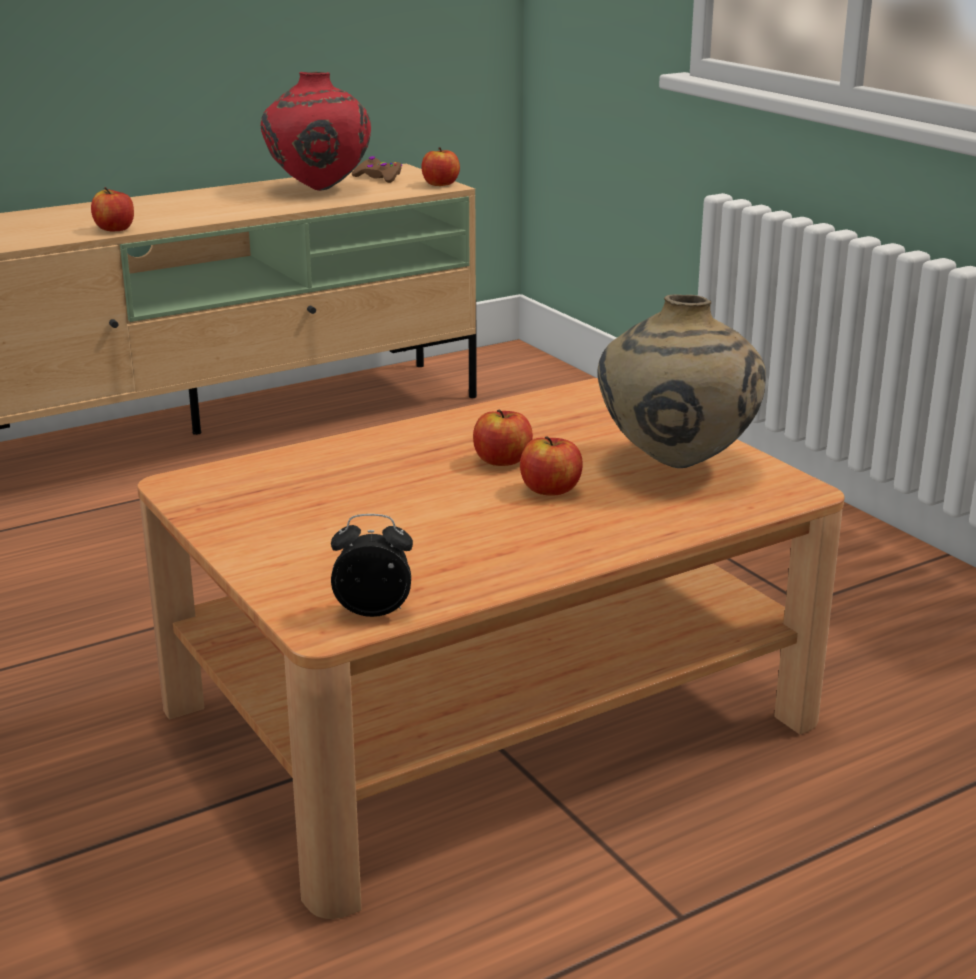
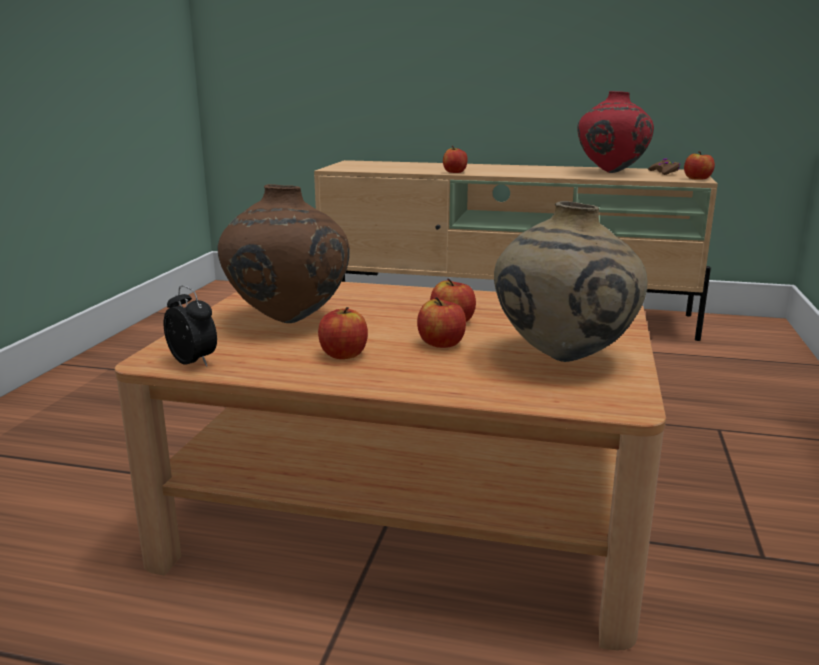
camera: 45 degrees right, 5 degrees down
none -> brown vase [217,184,350,323]
none -> apple [318,307,368,359]

